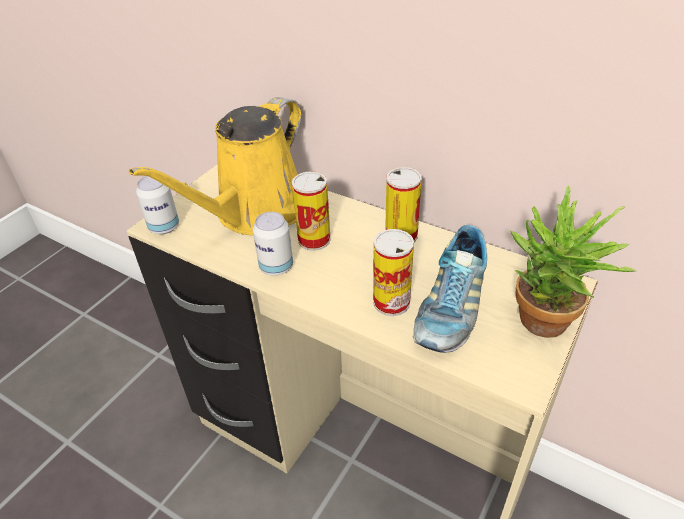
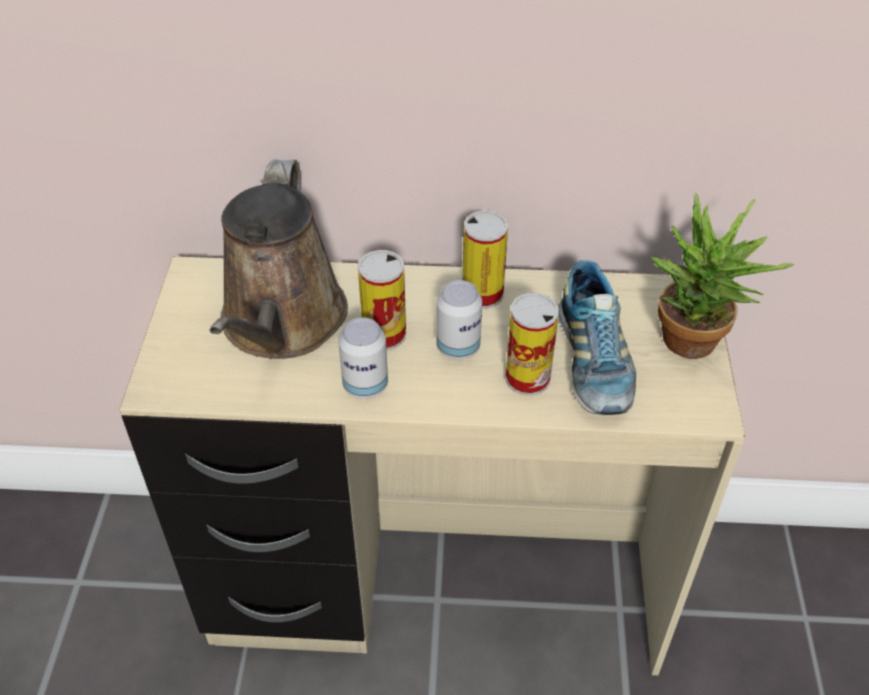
camera: 30 degrees left, 5 degrees up
yellow watering can [129,97,302,235] -> brown watering can [210,159,348,359]
can [136,176,179,234] -> can moved to [436,280,482,359]

